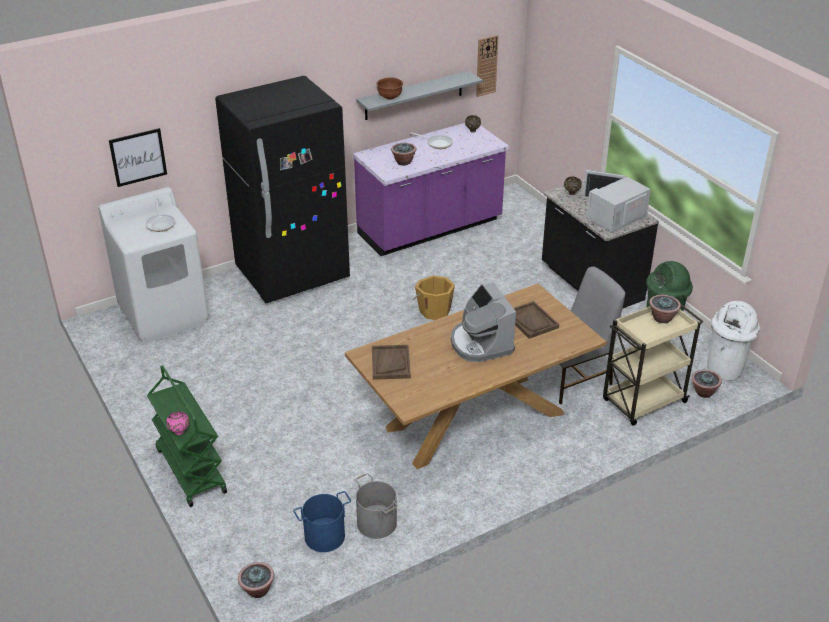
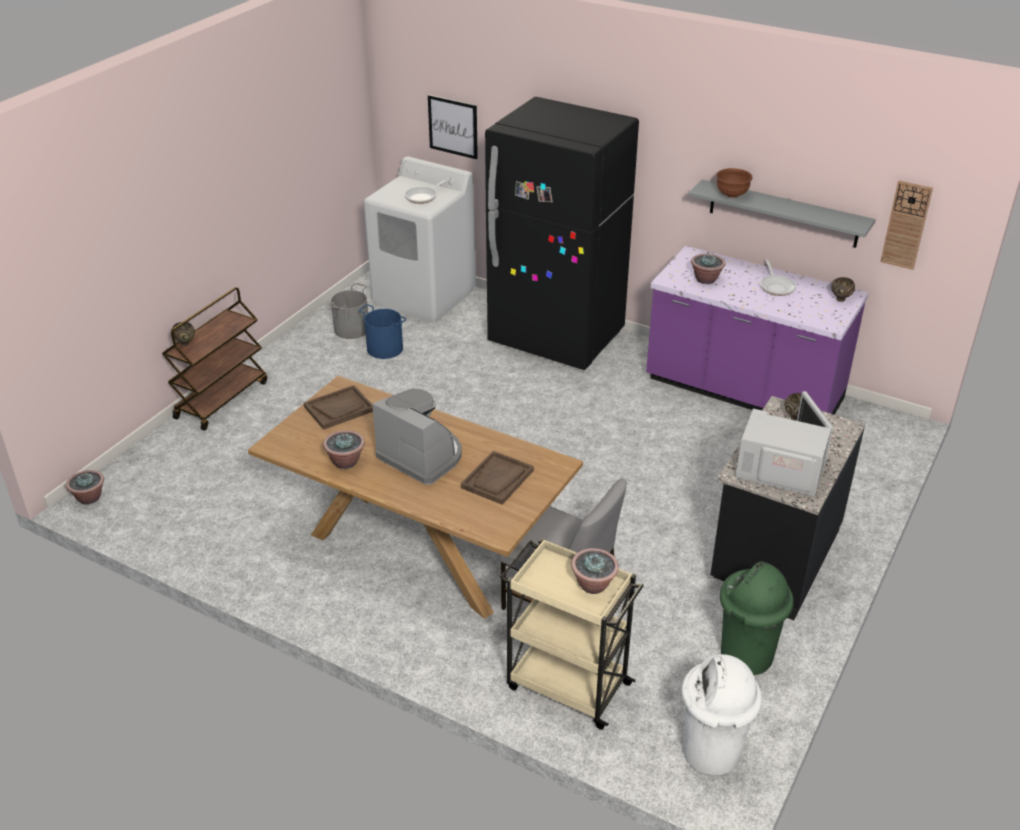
camera: 60 degrees right, 0 degrees up
green cart [147,365,227,507] -> brown cart [162,287,267,430]
pink bowl [166,412,189,435] -> brown bowl [172,322,195,346]
blue bucket [293,491,351,552] -> blue bucket moved to [358,304,407,359]
grey bucket [355,473,398,539] -> grey bucket moved to [330,283,368,339]
orange bucket [414,275,455,320] -> none
coffee machine [451,283,516,362] -> coffee machine turned 90 degrees clockwise [372,388,462,485]
potted plant [692,370,722,398] -> potted plant moved to [323,430,365,469]

